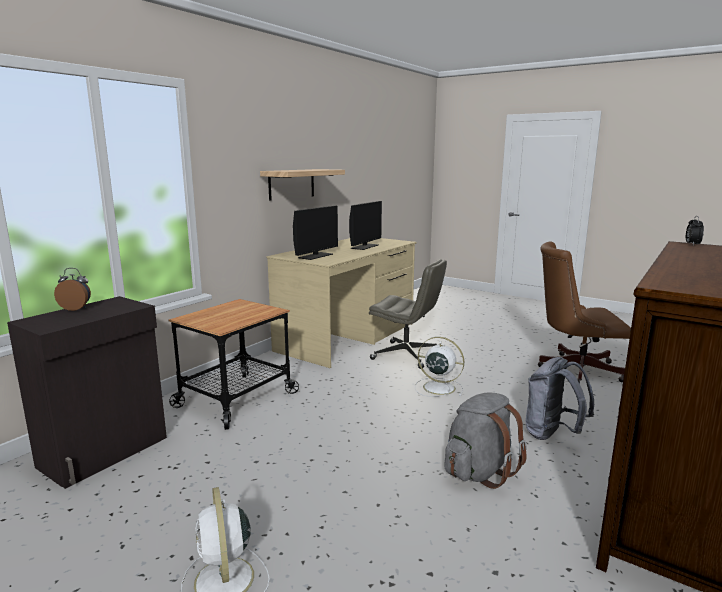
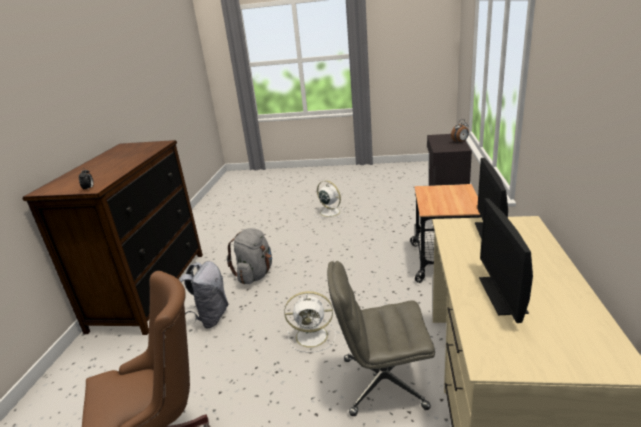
camera: 155 degrees right, 10 degrees up
shelf [260,169,345,201] -> none

